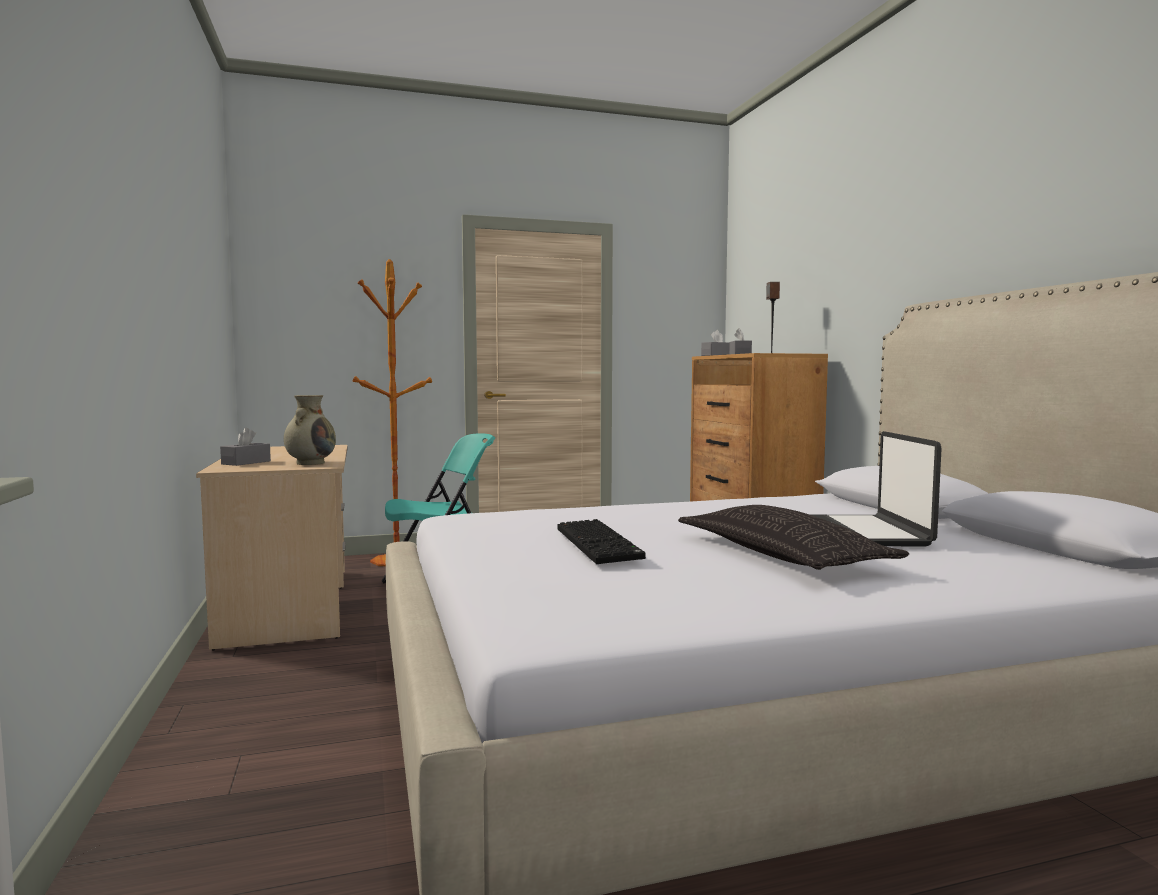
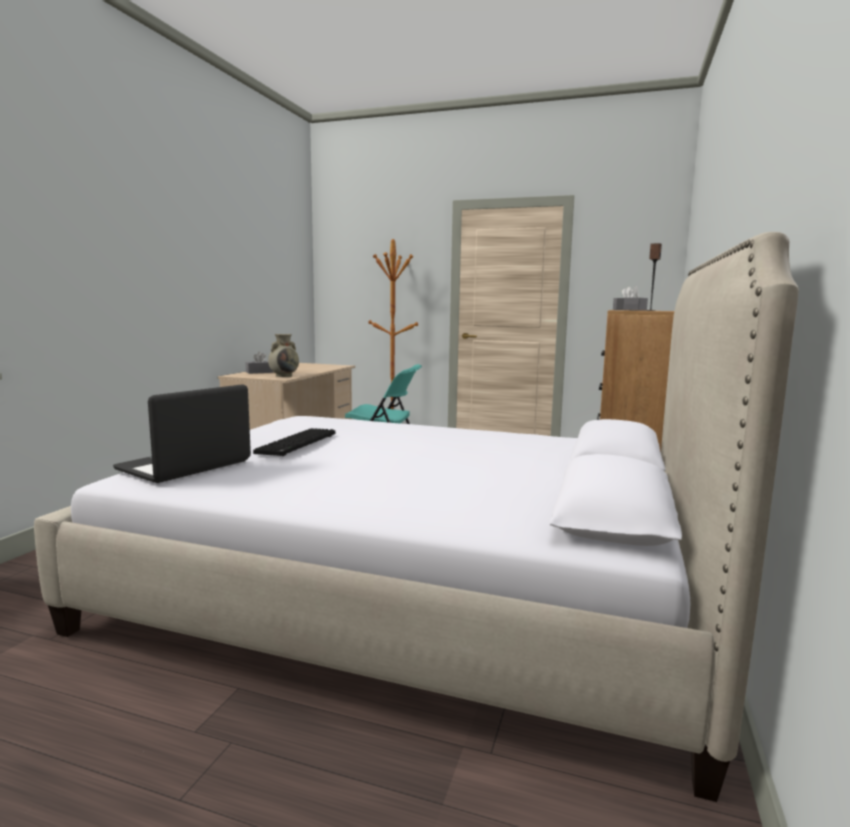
camera: 35 degrees right, 5 degrees up
pillow [678,505,909,570] -> none
laptop [812,431,942,546] -> laptop moved to [113,384,251,483]

